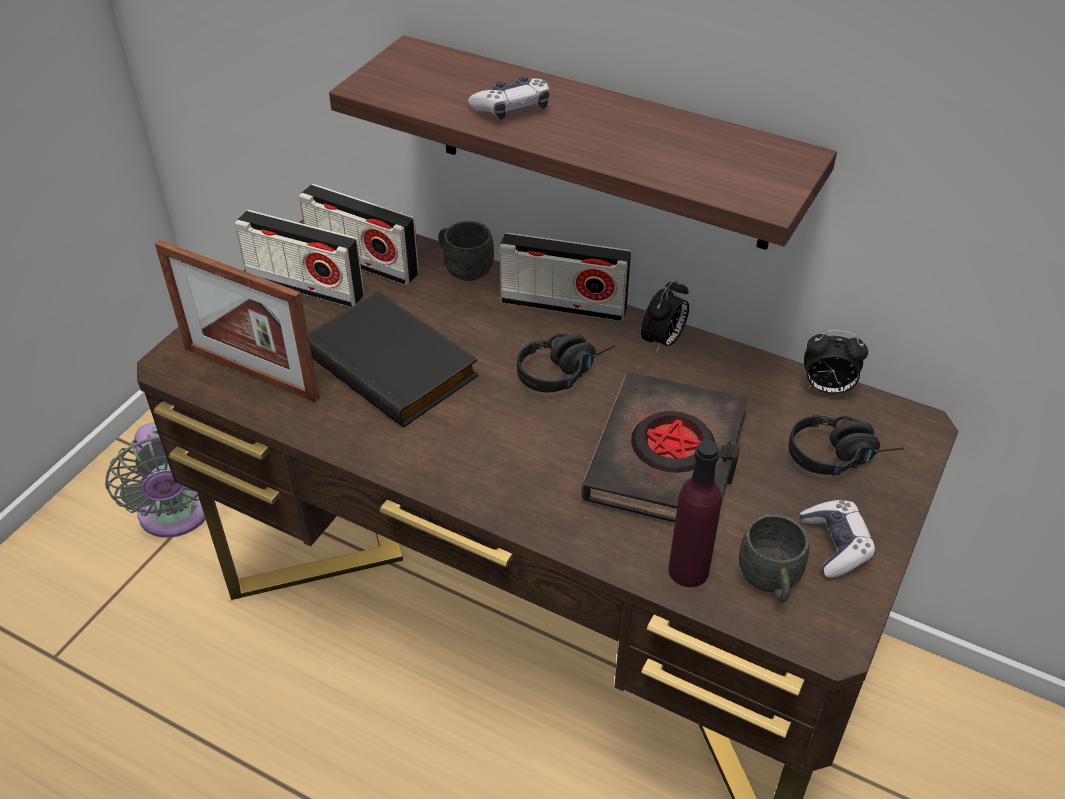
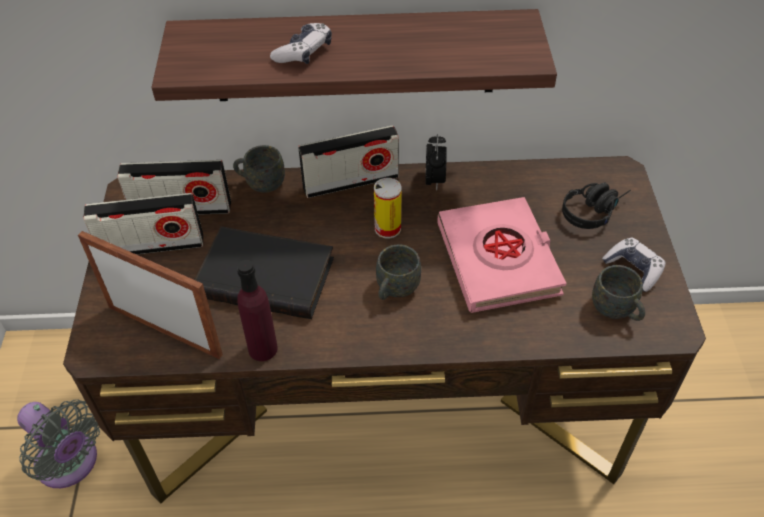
camera: 30 degrees left, 5 degrees up
picture frame [155,240,320,403] -> picture frame turned 150 degrees counterclockwise [78,231,223,359]
black headphones [517,334,615,393] -> can [374,178,402,238]
black book [581,372,748,523] -> pink book [437,197,566,313]
purple bottle [668,440,721,587] -> purple bottle moved to [237,260,278,361]
alarm clock [804,330,868,394] -> none
none -> grey mug [376,244,421,300]

